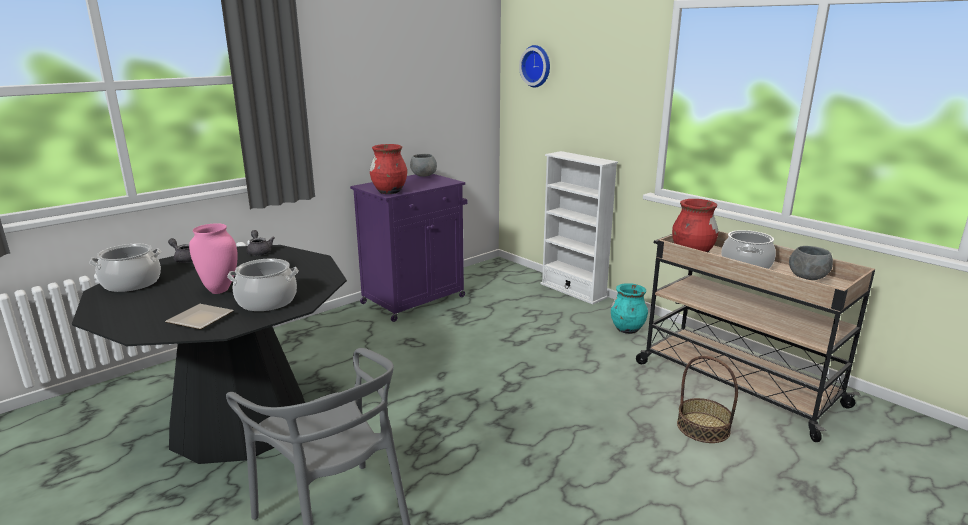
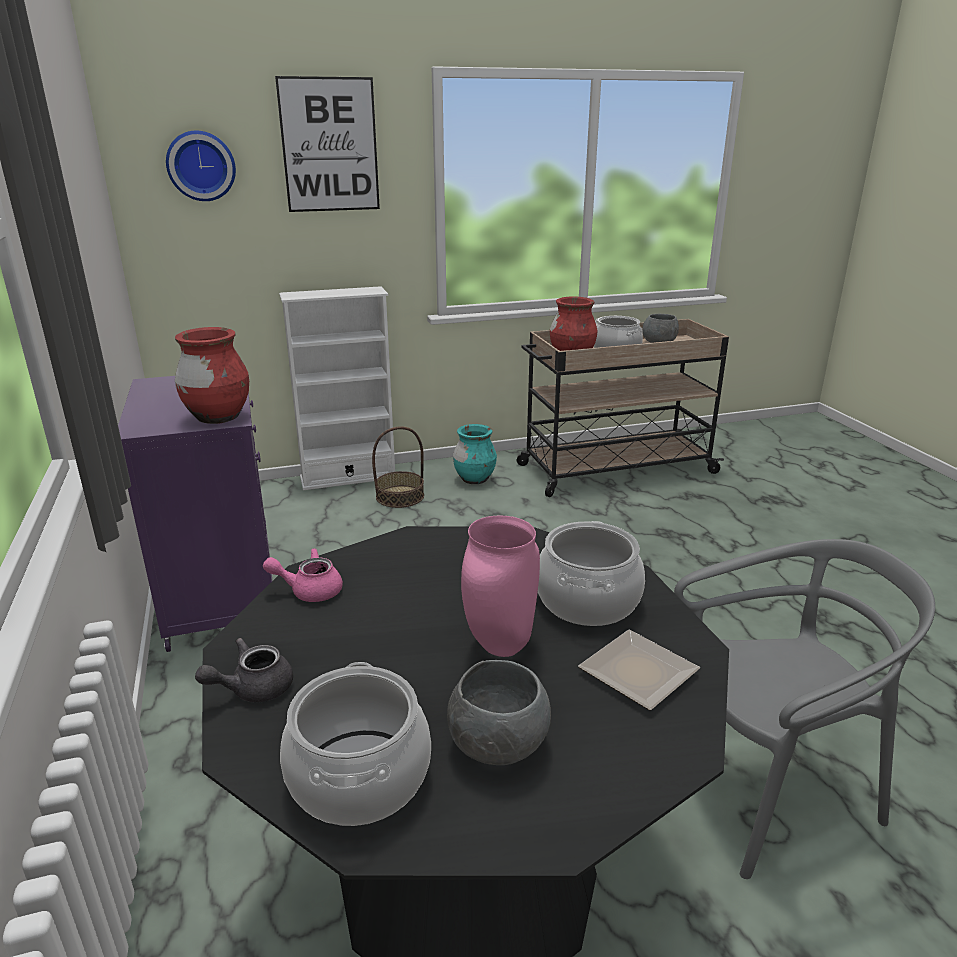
camera: 65 degrees left, 5 degrees up
grey teapot [247,230,275,256] -> pink teapot [263,548,343,602]
grey bowl [410,154,437,177] -> grey bowl moved to [447,660,551,765]
basket [677,356,738,443] -> basket moved to [372,426,424,508]
none -> picture [275,76,380,212]

